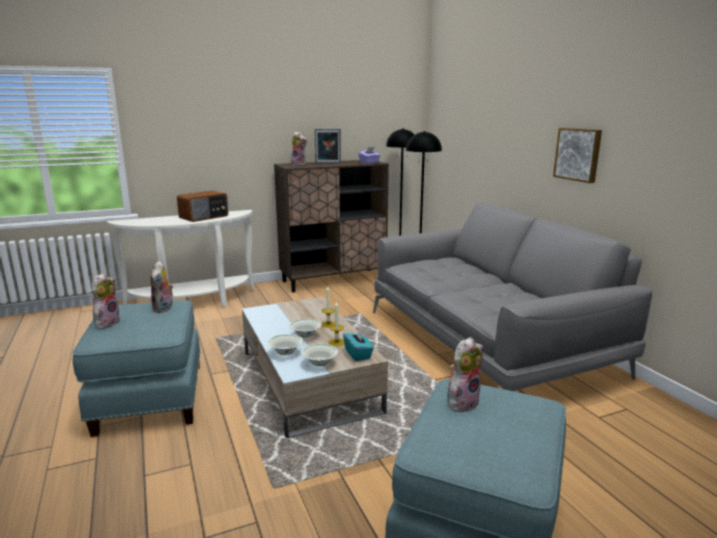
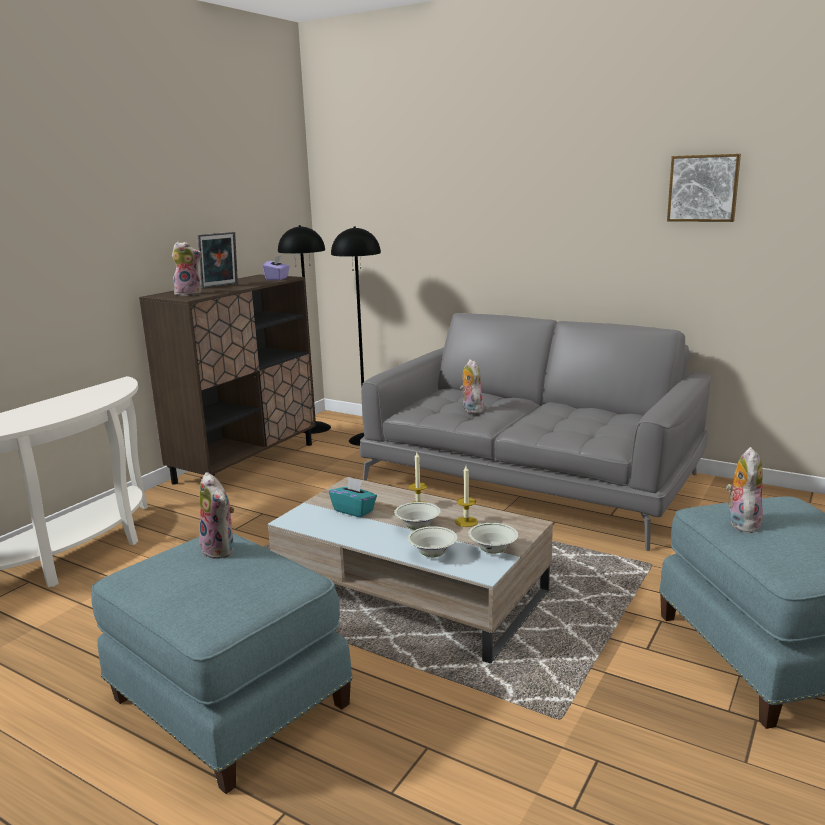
camera: 35 degrees left, 0 degrees up
plush toy [92,273,120,329] -> plush toy moved to [460,359,484,413]
radio [177,191,228,222] -> none
turquoise tissue box [343,328,374,361] -> turquoise tissue box moved to [329,478,377,518]
picture [553,128,602,183] -> picture moved to [667,154,741,222]

